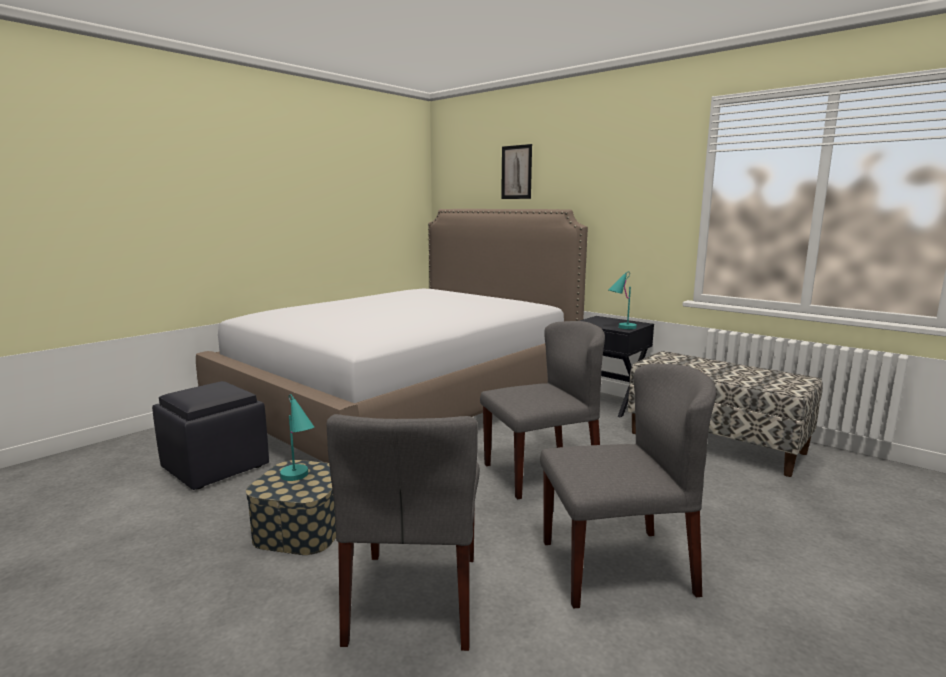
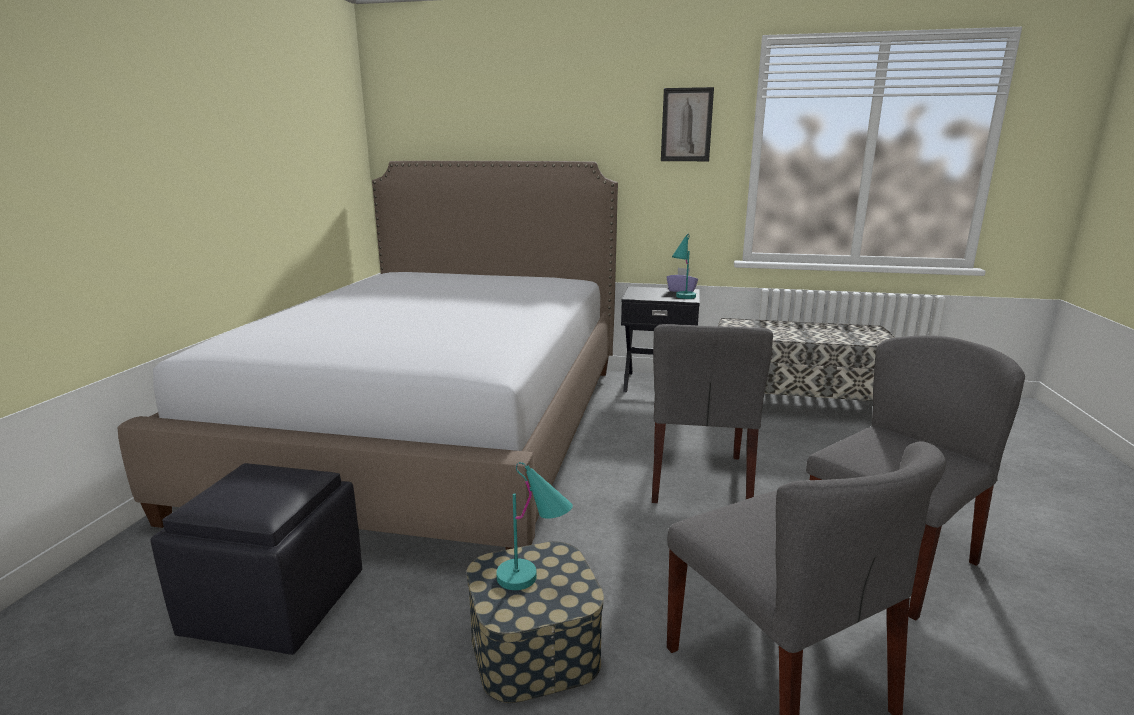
camera: 30 degrees left, 5 degrees up
grey chair [480,321,605,500] -> grey chair turned 150 degrees clockwise [652,324,773,503]
picture [501,144,532,199] -> picture moved to [661,87,714,161]
none -> purple tissue box [667,268,698,292]

